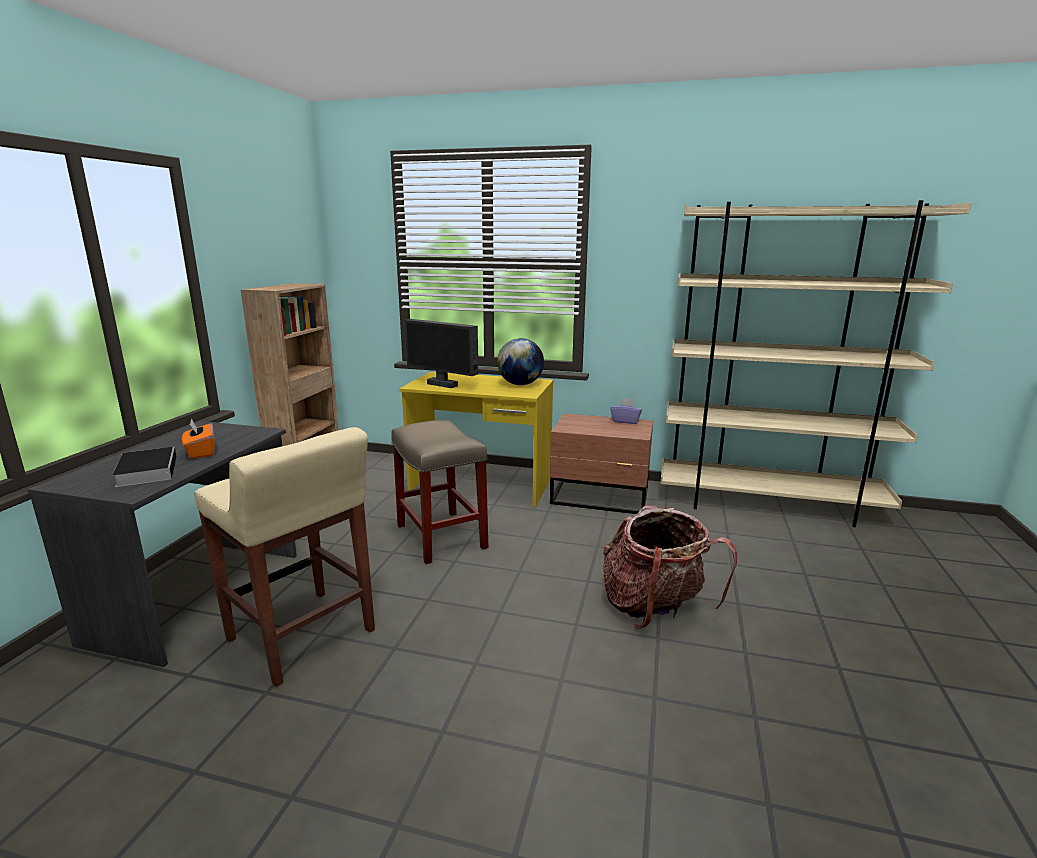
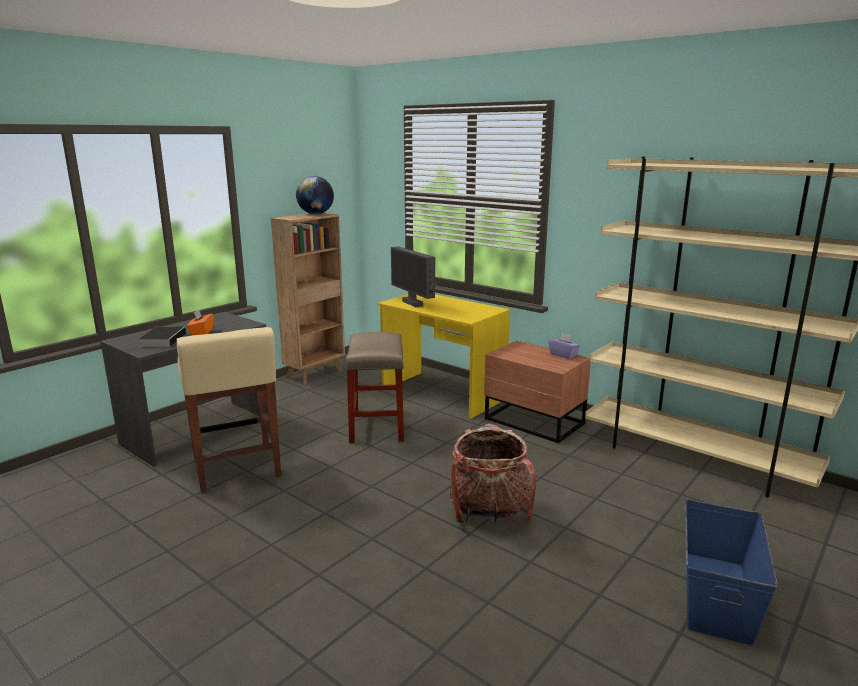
camera: 25 degrees right, 0 degrees up
globe [497,338,544,385] -> globe moved to [296,176,334,214]
none -> blue storage box [685,499,778,645]

